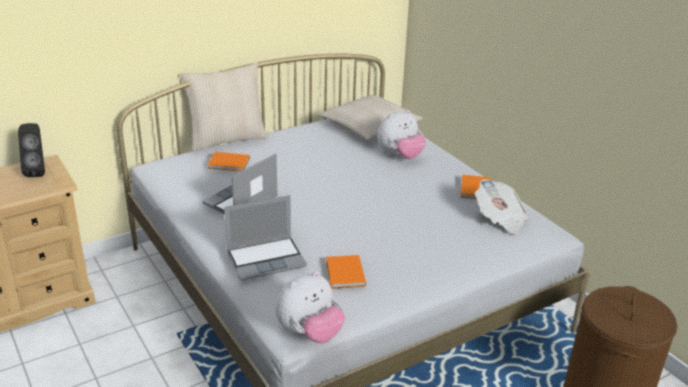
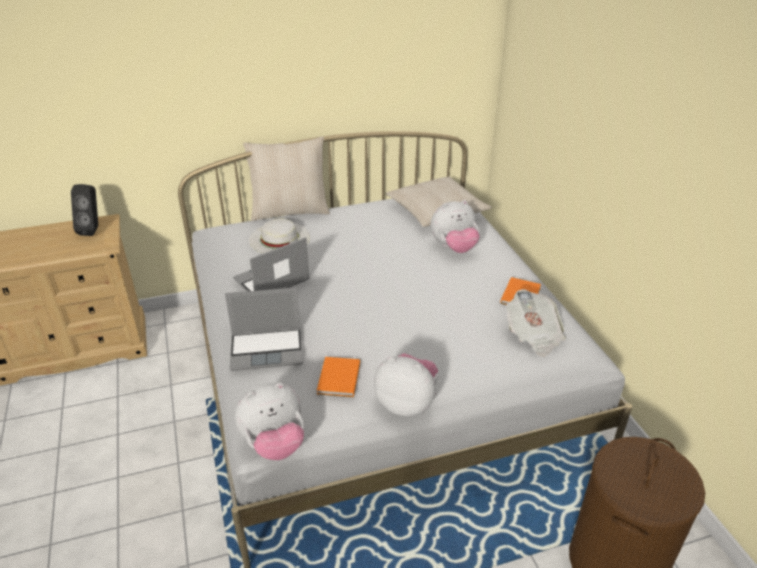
camera: 15 degrees right, 5 degrees up
orange book [207,152,250,172] -> white hat [249,219,310,253]
none -> plush toy [374,353,438,416]

